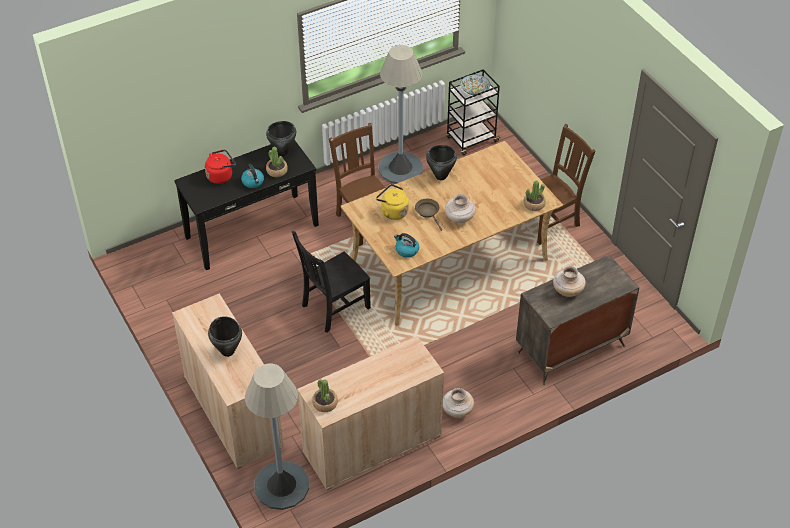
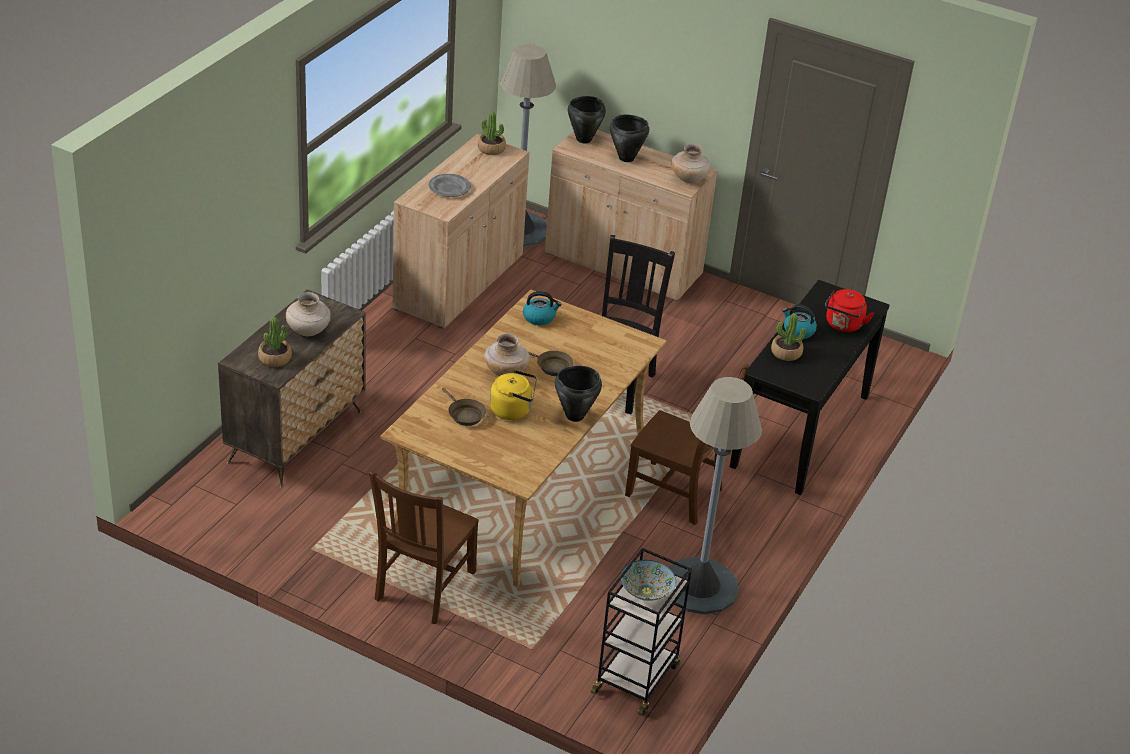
camera: 145 degrees right, 10 degrees down
black cooking pot [266,121,296,156] -> black cooking pot moved to [568,96,606,143]
yellow kettle [376,184,409,220] -> yellow kettle moved to [490,370,537,420]
beige vase [443,388,474,418] -> beige vase moved to [671,144,711,183]
potted plant [523,181,546,211] -> potted plant moved to [258,317,292,367]
none -> grey plate [428,174,471,197]
none -> brown frying pan [442,388,486,426]

